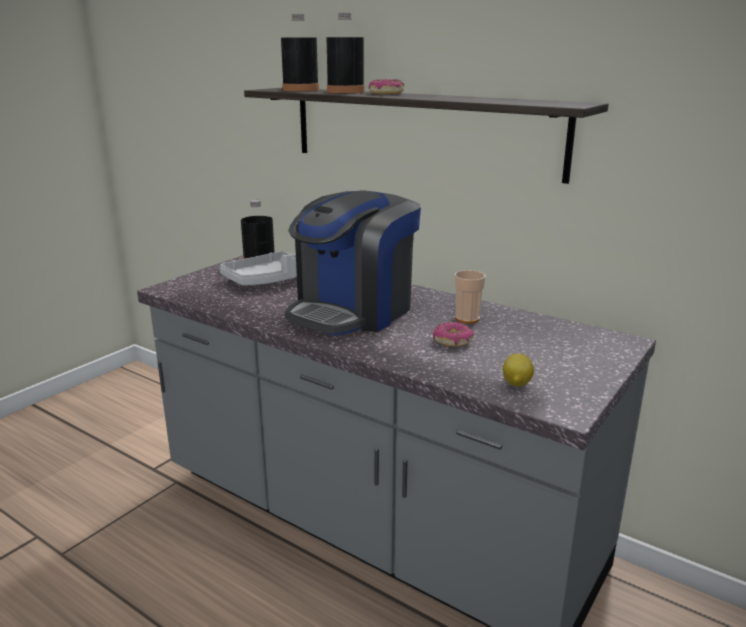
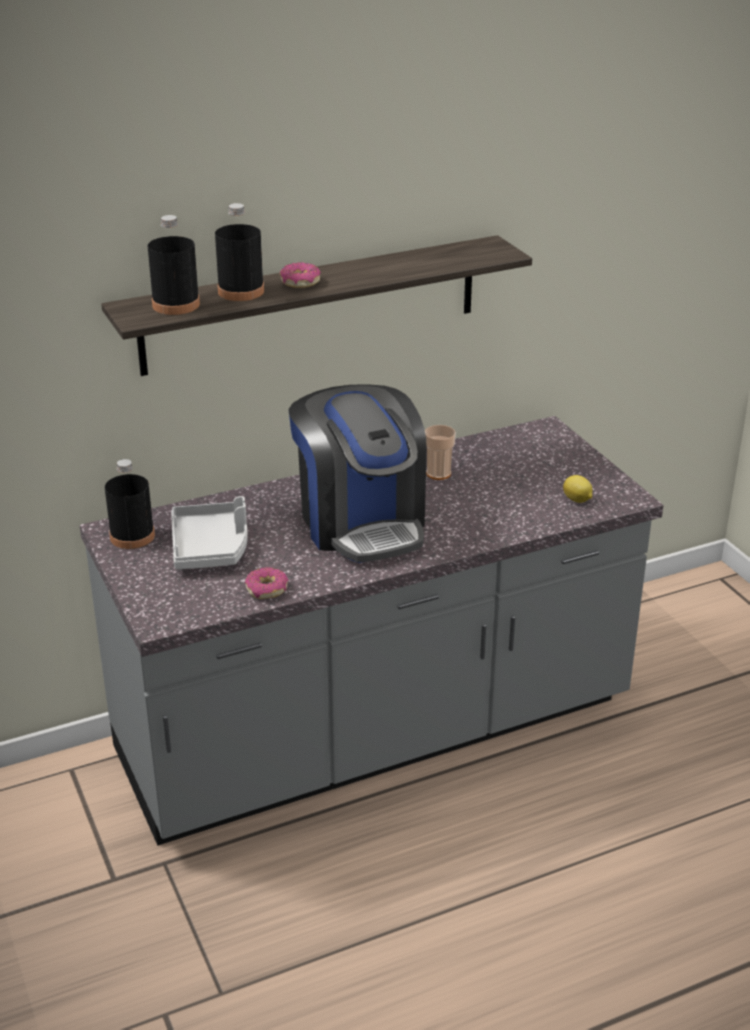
camera: 60 degrees left, 10 degrees up
donut [433,322,474,347] -> donut moved to [245,567,289,599]

